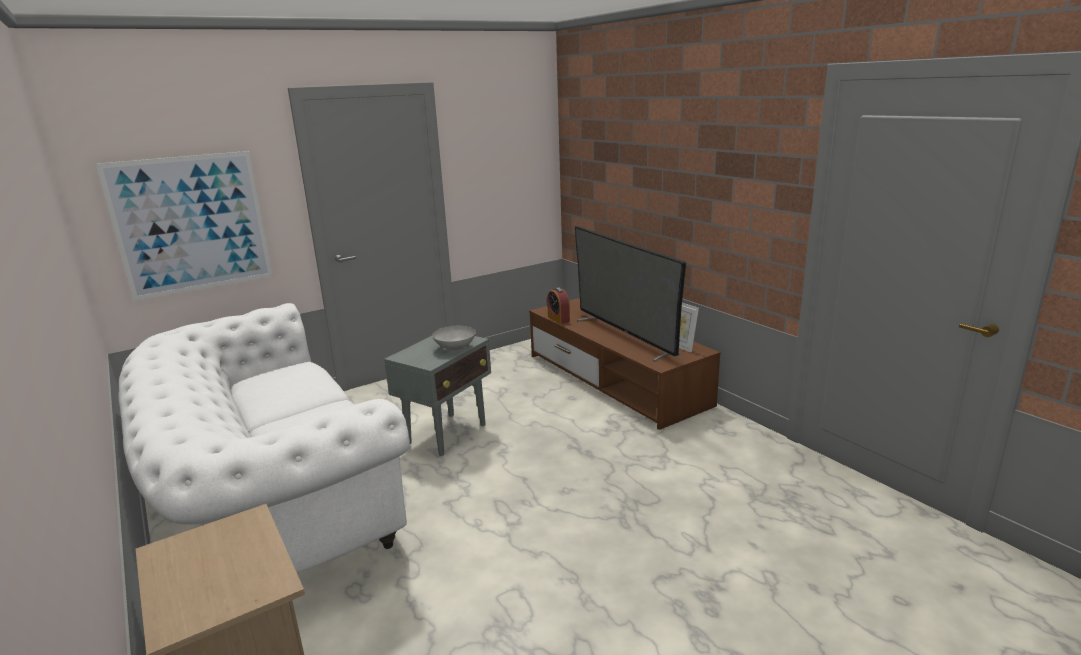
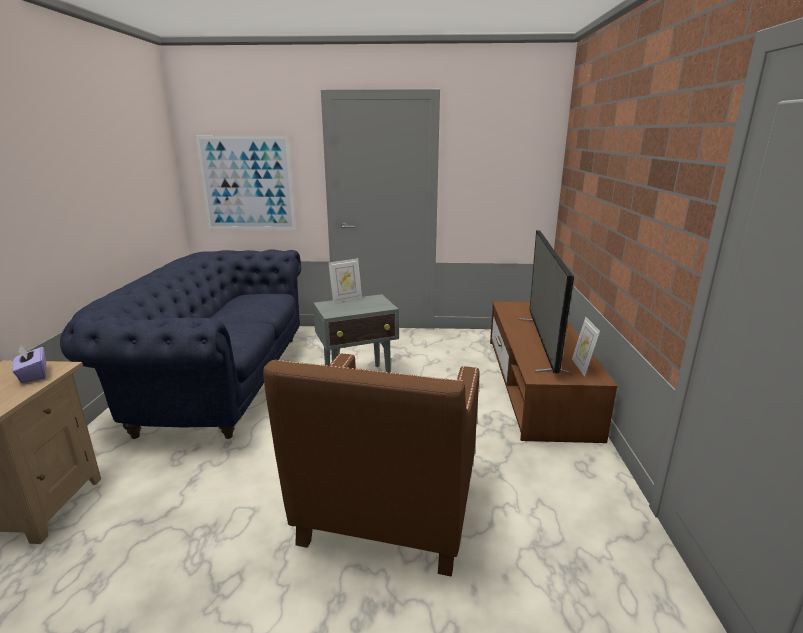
camera: 35 degrees right, 0 degrees up
white sofa [118,303,410,574] -> blue sofa [60,249,301,439]
grey bowl [432,326,476,351] -> none
alarm clock [547,287,570,324] -> none
none -> purple tissue box [12,345,46,383]
none -> brown armchair [263,353,480,577]
none -> picture frame [328,258,362,303]

